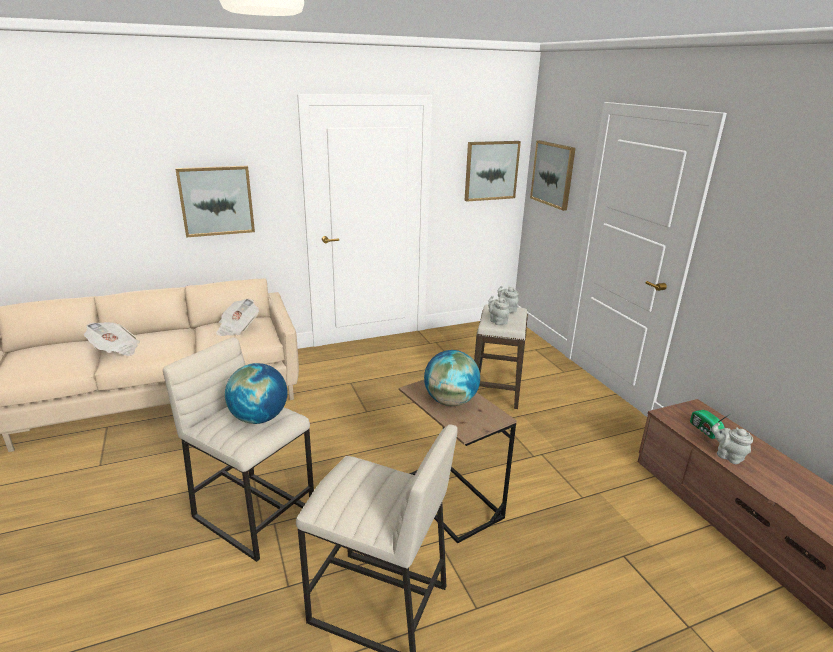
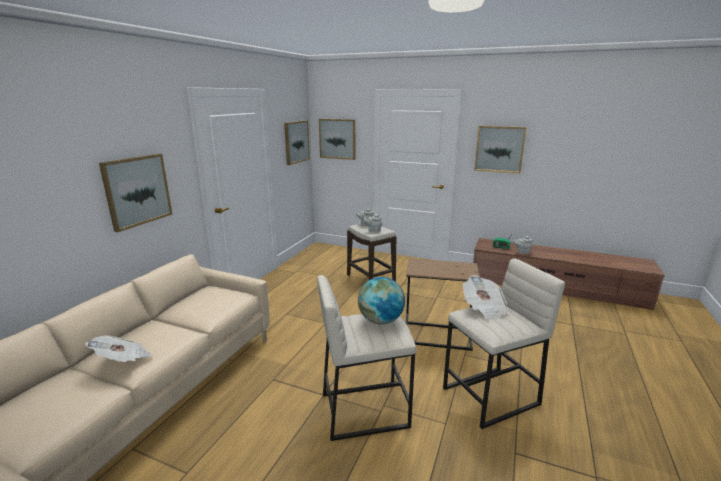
camera: 45 degrees left, 5 degrees down
newspaper [216,299,259,336] -> newspaper moved to [463,275,509,322]
globe [424,350,480,406] -> none
none -> picture [474,126,527,174]

